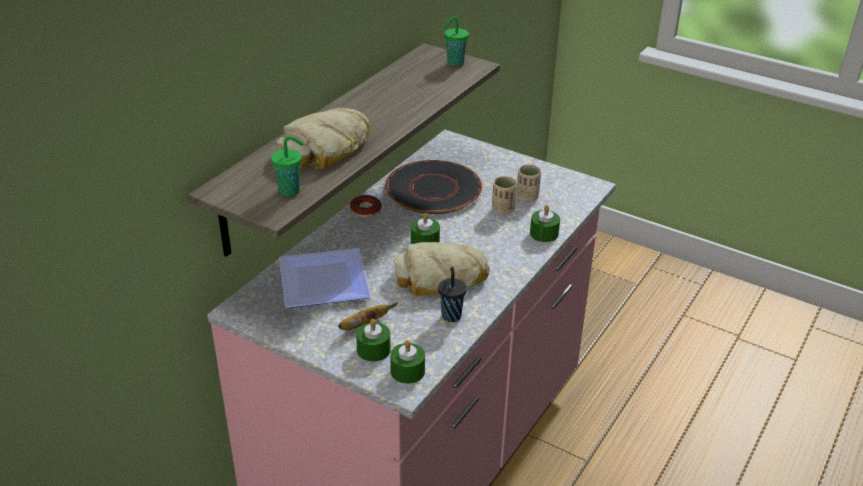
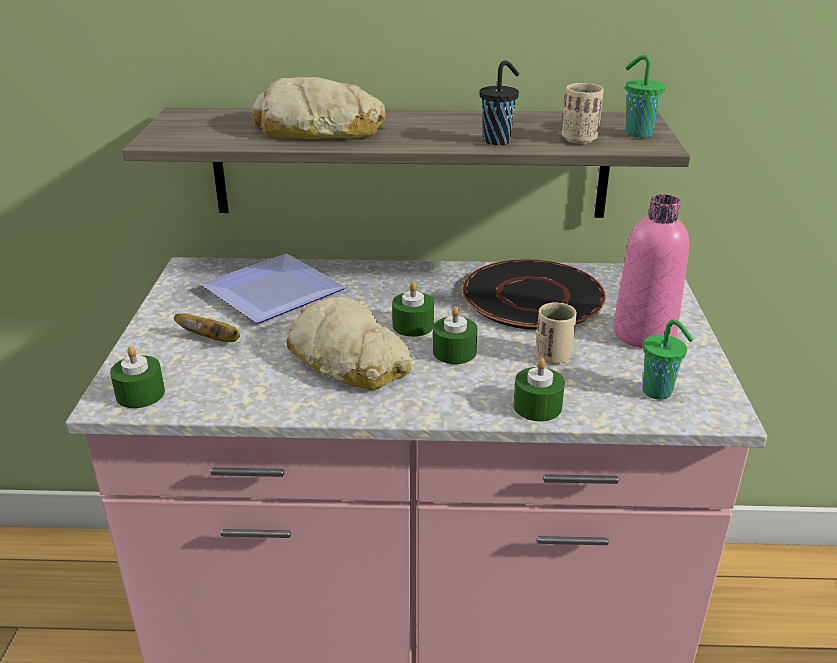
camera: 60 degrees right, 5 degrees down
green cup [271,136,303,196] -> green cup moved to [643,319,694,400]
donut [350,195,382,218] -> none
green candle [356,319,390,362] -> green candle moved to [433,306,477,364]
black cup [438,267,467,322] -> black cup moved to [480,60,519,145]
beige cup [516,164,541,202] -> beige cup moved to [562,83,604,144]
none -> pink bottle [613,194,689,348]

